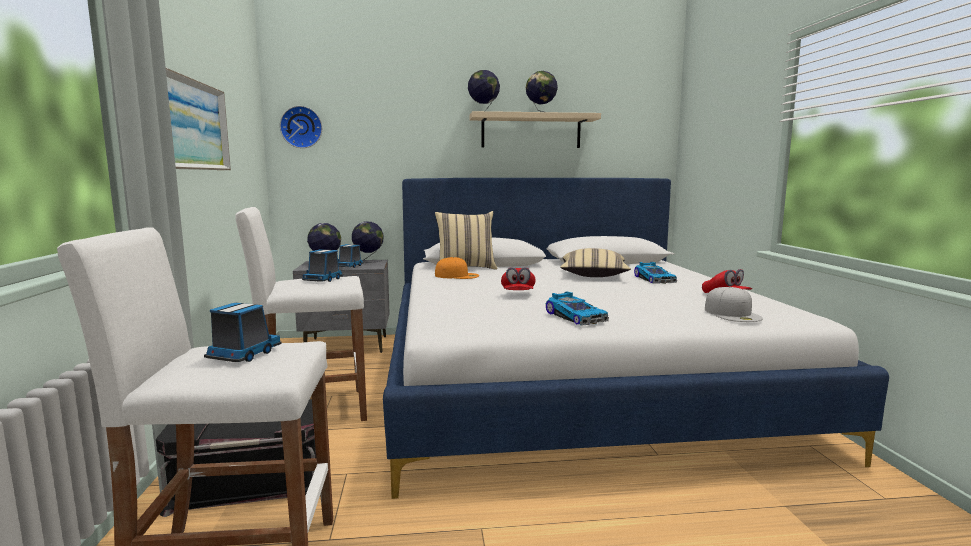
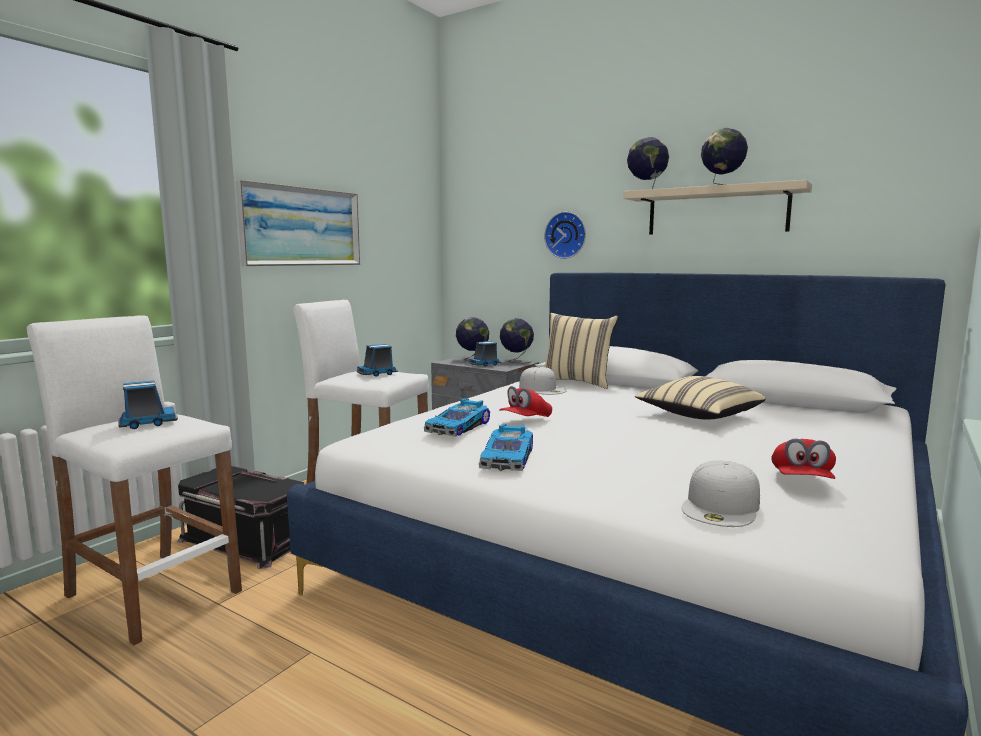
camera: 40 degrees right, 0 degrees up
wall clock [280,106,322,148] -> wall clock moved to [544,212,586,259]
orange cap [435,257,479,279] -> white cap [519,367,567,395]
toy car [634,262,677,284] -> toy car moved to [424,398,490,437]

